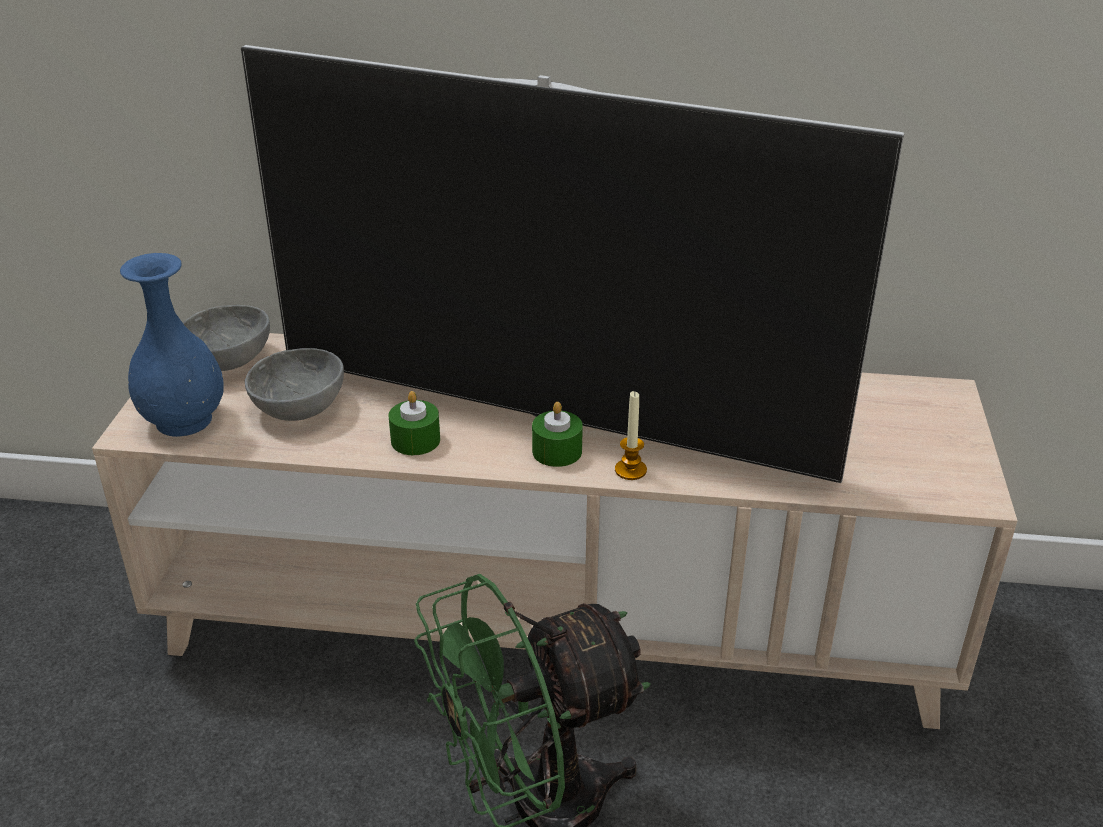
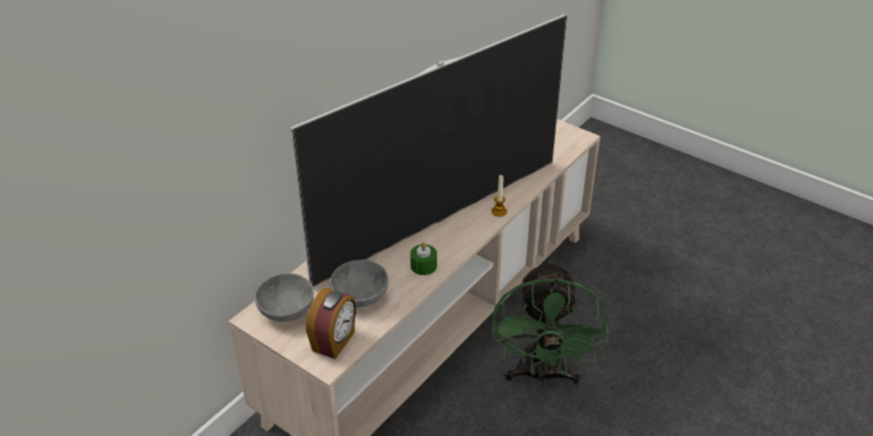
camera: 60 degrees left, 5 degrees up
blue vase [120,253,224,437] -> alarm clock [306,288,356,359]
green candle [532,402,583,467] -> none

